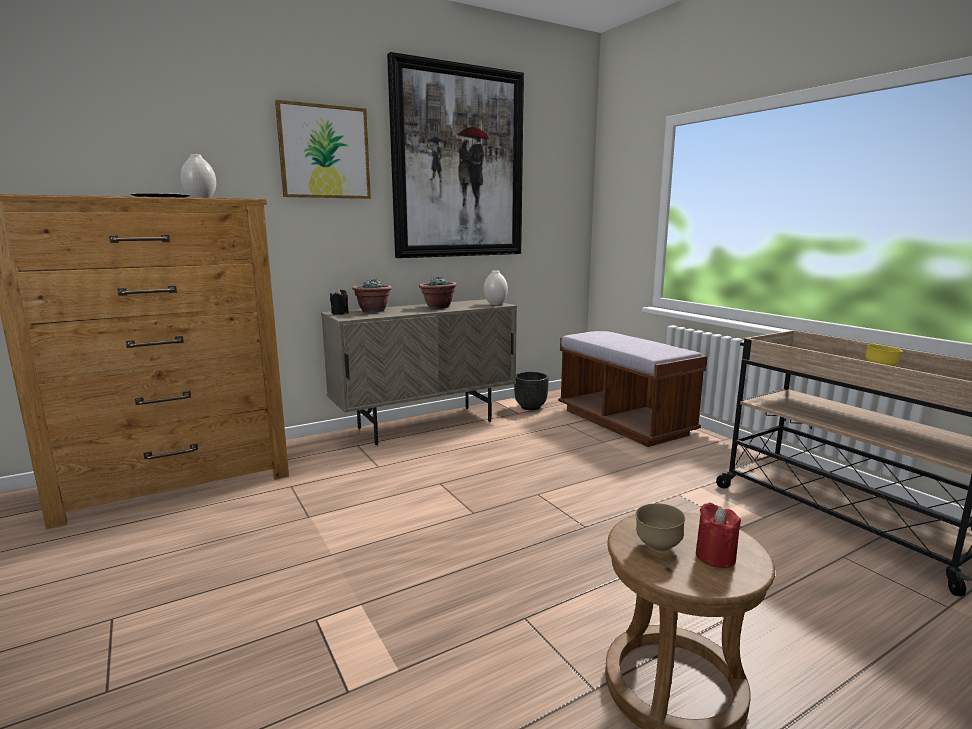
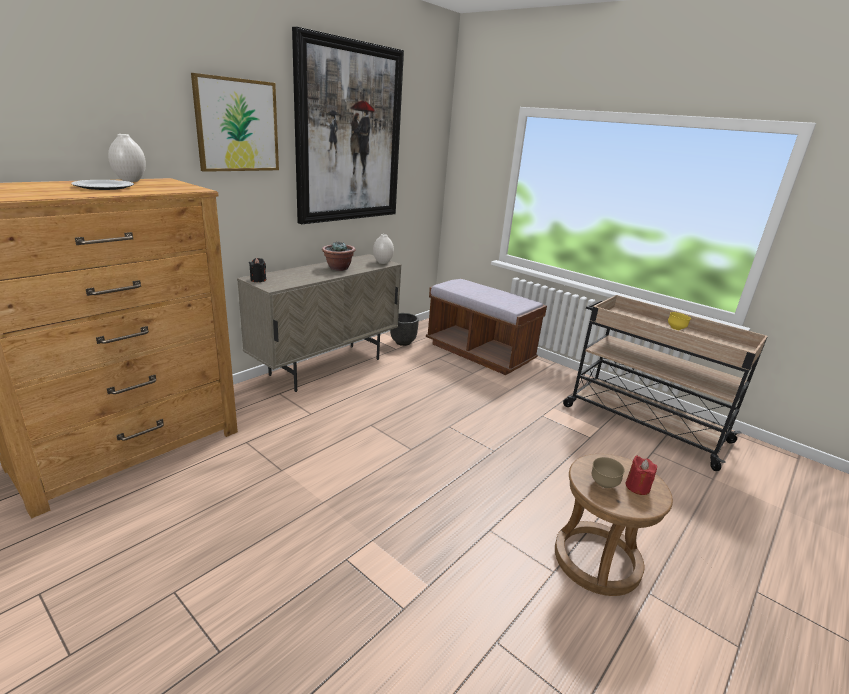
camera: 20 degrees left, 10 degrees up
potted plant [352,279,392,312] -> none

